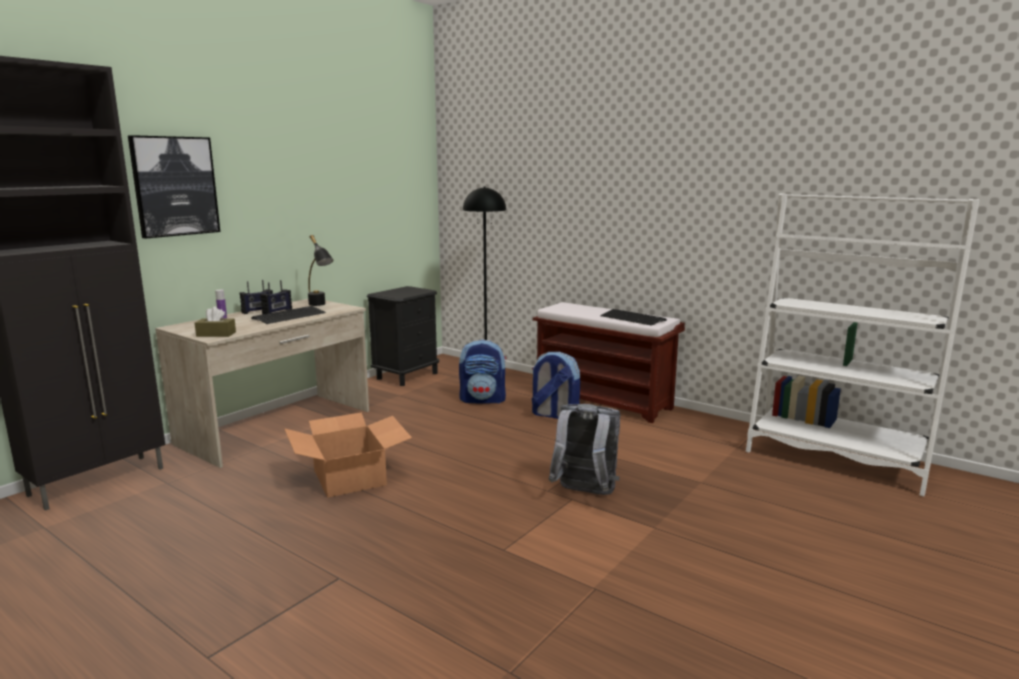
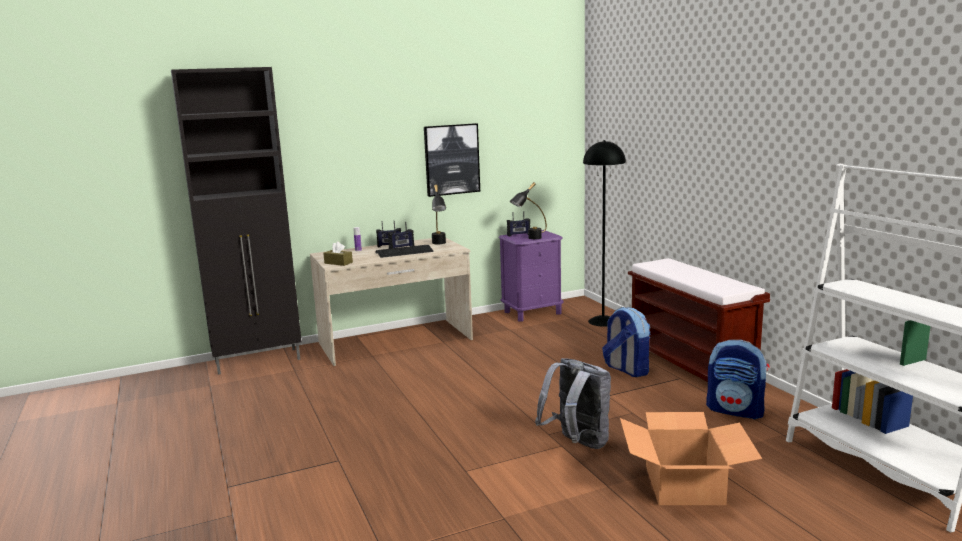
camera: 30 degrees right, 0 degrees up
picture [128,135,220,239] -> picture moved to [424,123,480,197]
cardboard box [284,412,412,498] -> cardboard box moved to [620,412,762,505]
black nightstand [367,286,439,386] -> purple nightstand [498,230,563,322]
backpack [459,340,506,404] -> backpack moved to [706,340,770,419]
keyboard [600,309,667,326] -> none
none -> radio [507,211,530,236]
none -> black table lamp [510,182,547,239]

